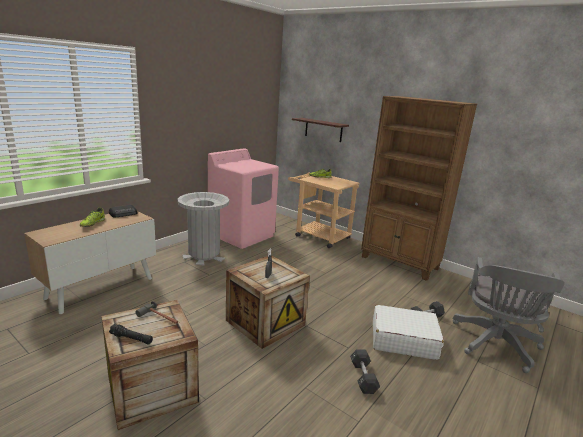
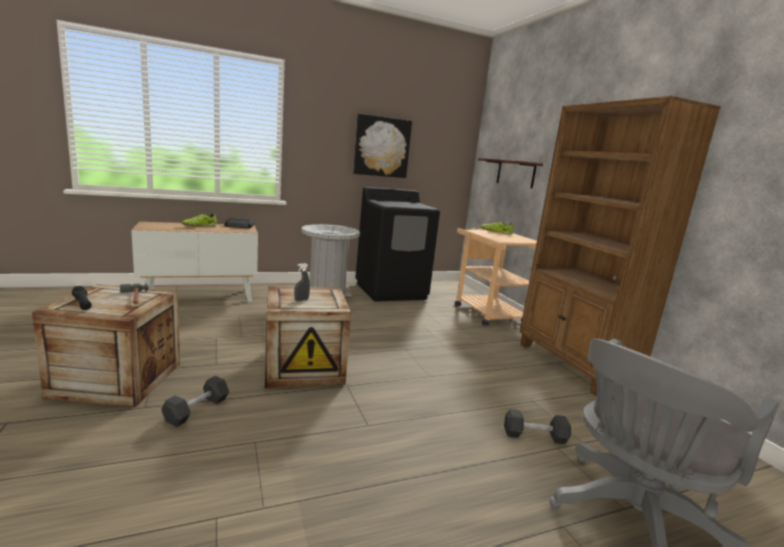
camera: 30 degrees right, 5 degrees down
pink washing machine [208,148,279,249] -> black washing machine [355,187,440,302]
black dumbbell [350,349,380,394] -> black dumbbell moved to [162,376,229,427]
white suitcase [373,305,444,360] -> none
none -> picture [353,114,412,178]

